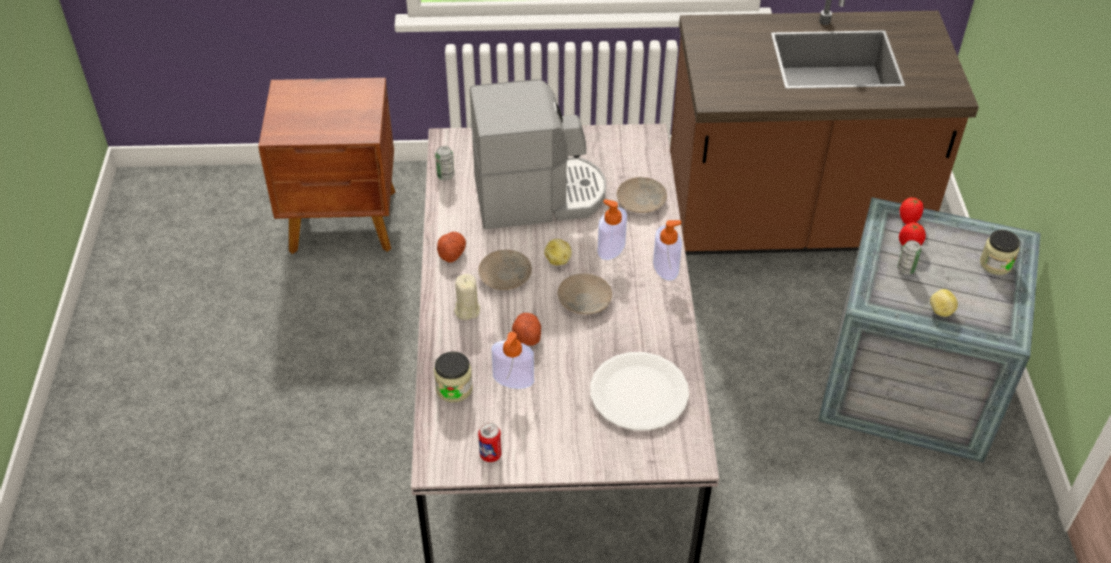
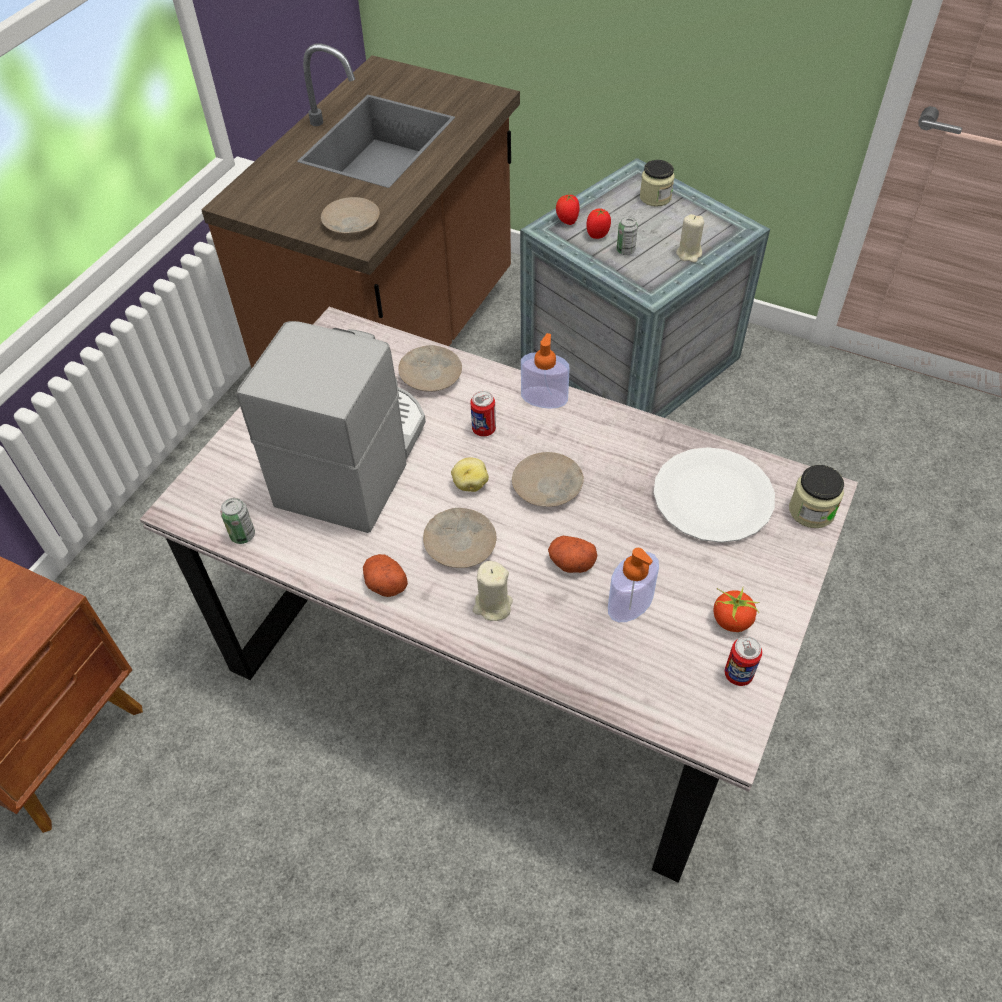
camera: 60 degrees left, 5 degrees up
jar [434,352,473,403] -> jar moved to [789,465,844,528]
soap dispenser [597,199,627,260] -> can [470,391,496,437]
potato [930,289,958,317] -> beige candle [676,214,704,263]
none -> beige plate [321,197,380,234]
none -> tomato [714,588,760,632]

